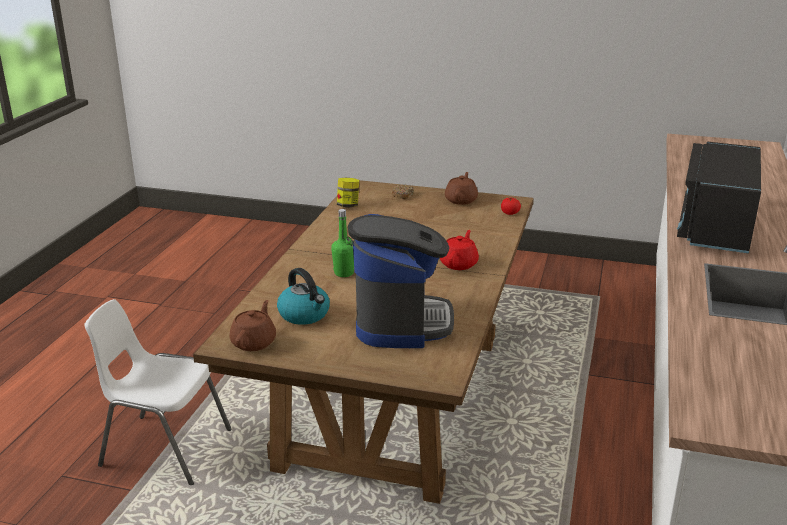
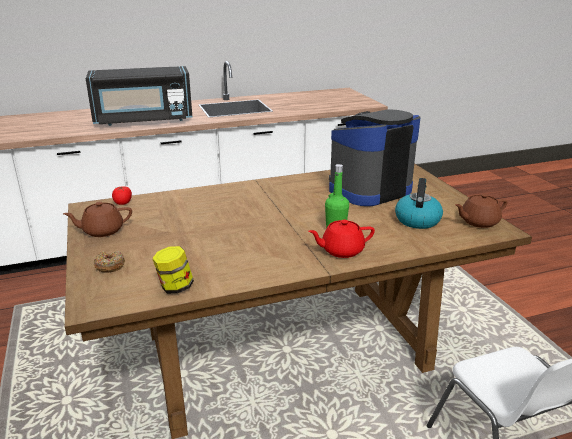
camera: 125 degrees left, 0 degrees up
red teapot [440,230,479,270] -> red teapot moved to [308,220,375,258]

